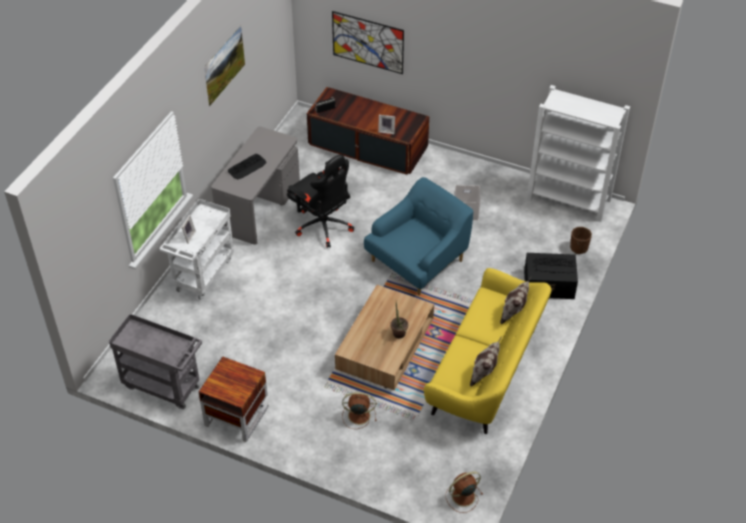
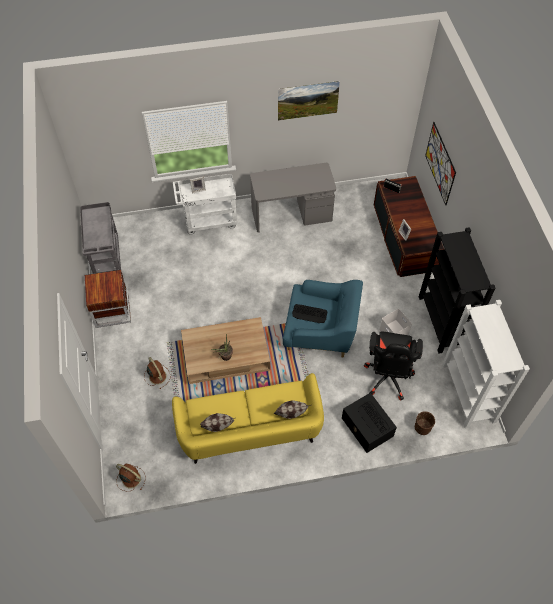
camera: 55 degrees right, 10 degrees up
keyboard [228,154,267,179] -> keyboard moved to [292,304,327,323]
black office chair [287,154,354,248] -> black office chair moved to [364,332,423,401]
none -> black bookcase [419,227,495,354]

